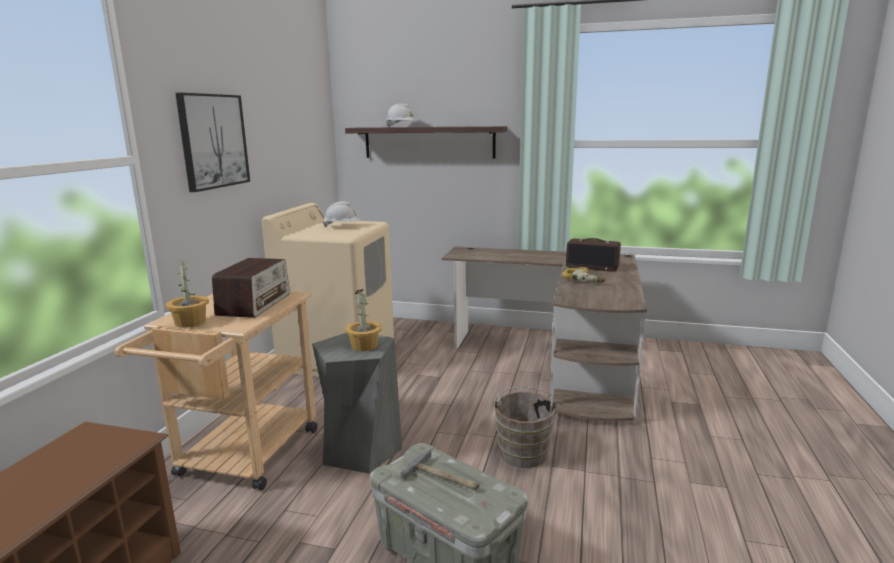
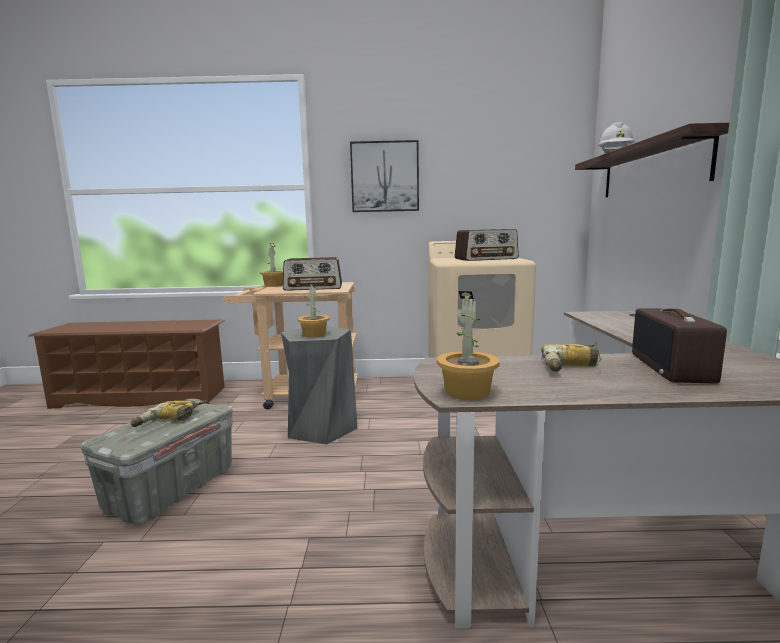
camera: 75 degrees right, 5 degrees down
white hard hat [323,201,361,227] -> radio [454,229,519,261]
hammer [401,450,479,490] -> power drill [130,400,208,427]
brown bucket [492,387,559,468] -> none
none -> potted plant [437,291,499,400]

